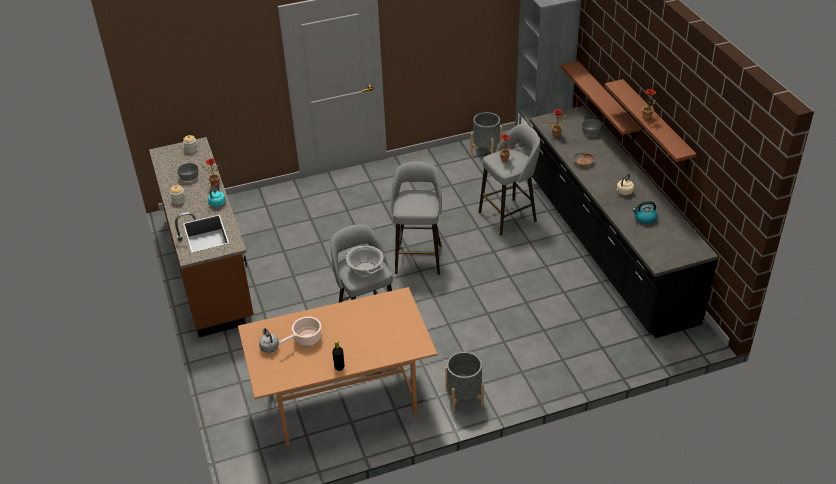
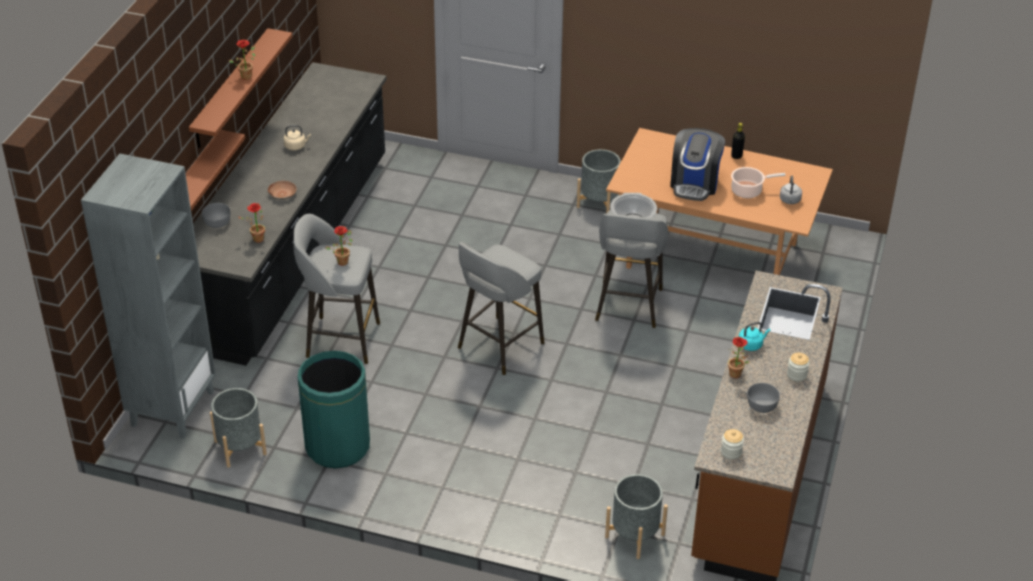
camera: 145 degrees left, 0 degrees up
kettle [632,201,658,224] -> none
none -> green trash can [298,351,370,468]
none -> grey planter [605,474,668,559]
none -> coffee machine [670,128,725,201]

